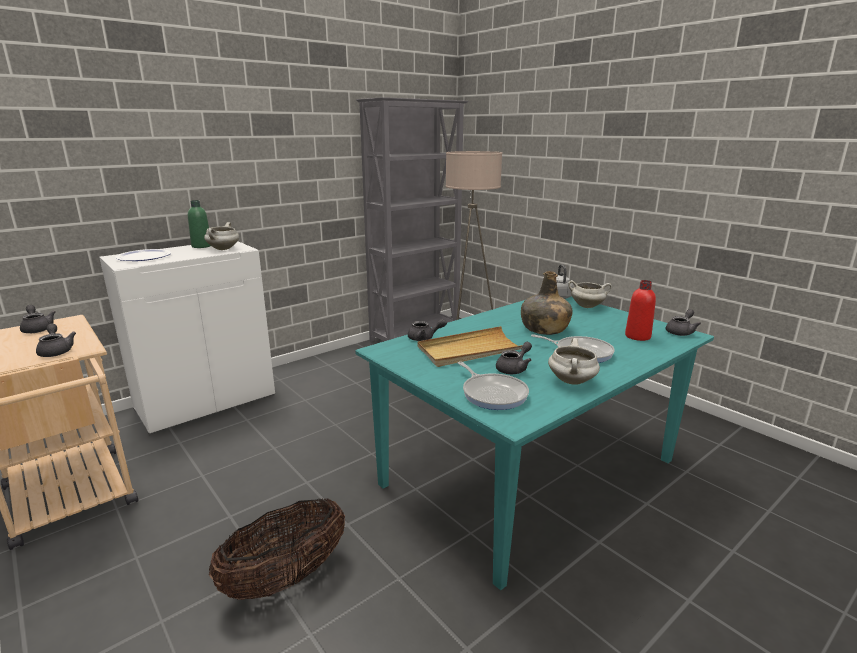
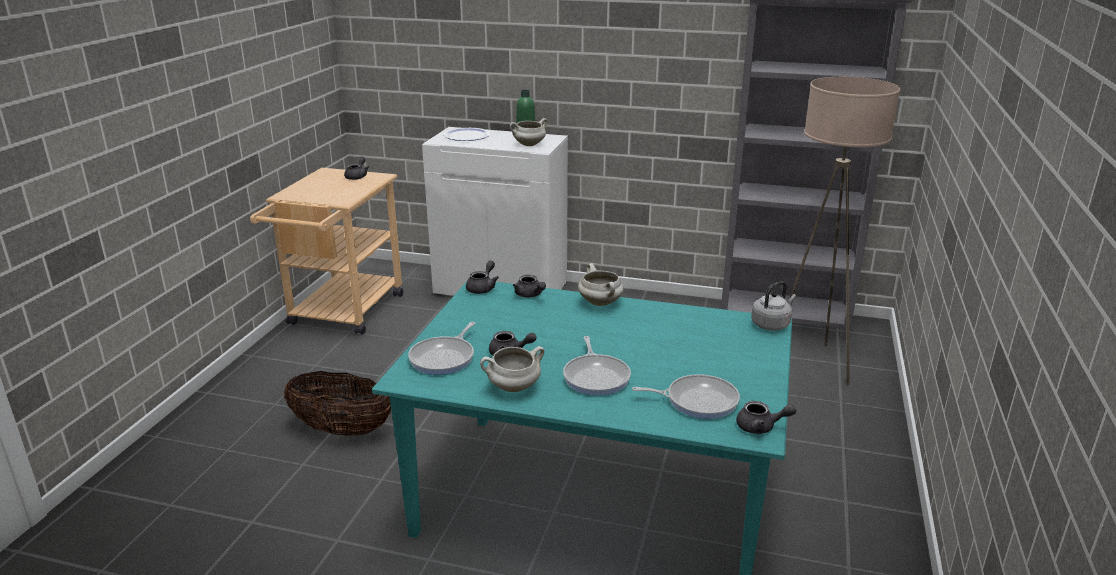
camera: 55 degrees right, 5 degrees up
grey teapot [36,323,76,357] -> grey teapot moved to [466,261,499,294]
beige tray [417,326,523,367] -> none
green bottle [521,271,573,335] -> none
white cooking pot [568,280,612,308] -> white cooking pot moved to [578,263,624,306]
red bottle [625,280,656,341] -> frying pan [632,374,740,419]

